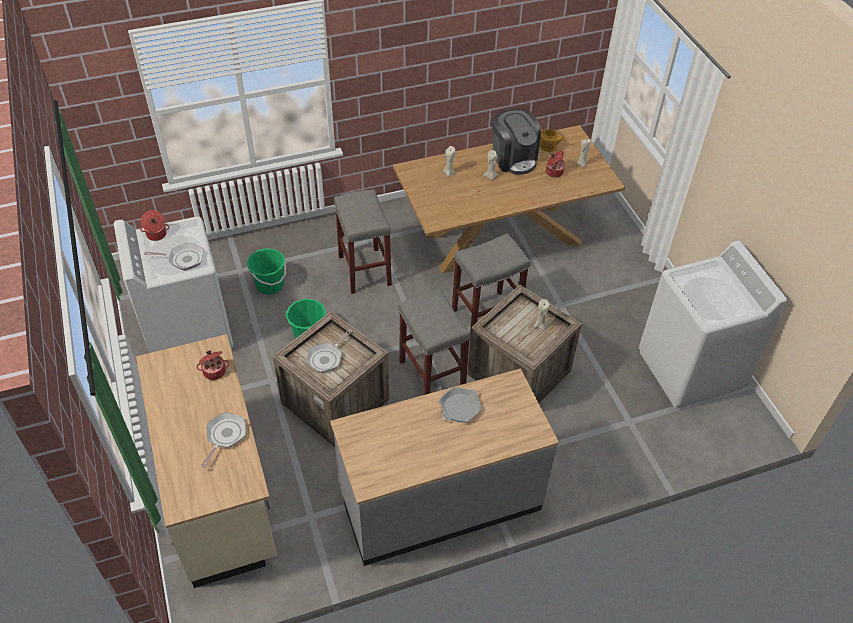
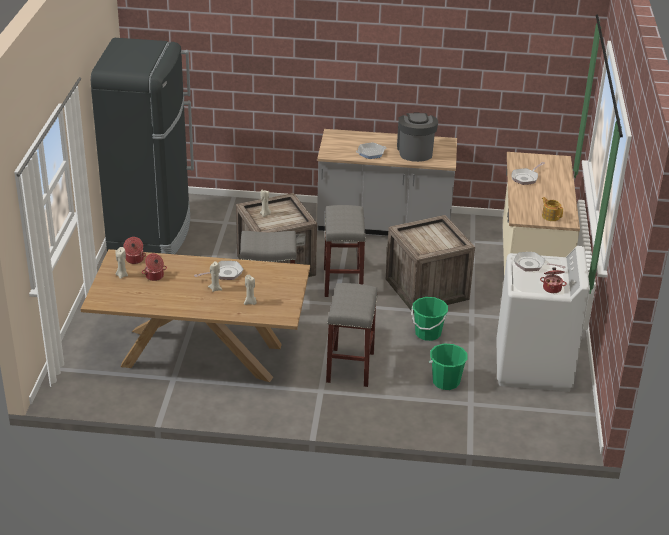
camera: 155 degrees left, 15 degrees down
cooking pot [196,350,230,380] -> cooking pot moved to [124,237,146,264]
frying pan [306,329,352,373] -> frying pan moved to [194,261,244,280]
coffee machine [492,109,541,175] -> coffee machine moved to [397,113,438,162]
teapot [539,129,564,152] -> teapot moved to [542,197,563,221]
white washing machine [639,240,787,408] -> black fridge [91,38,194,254]

